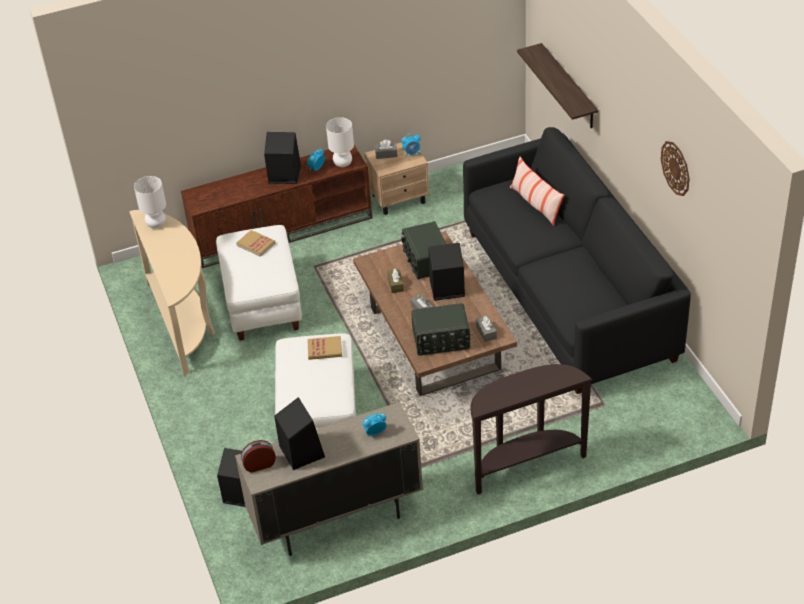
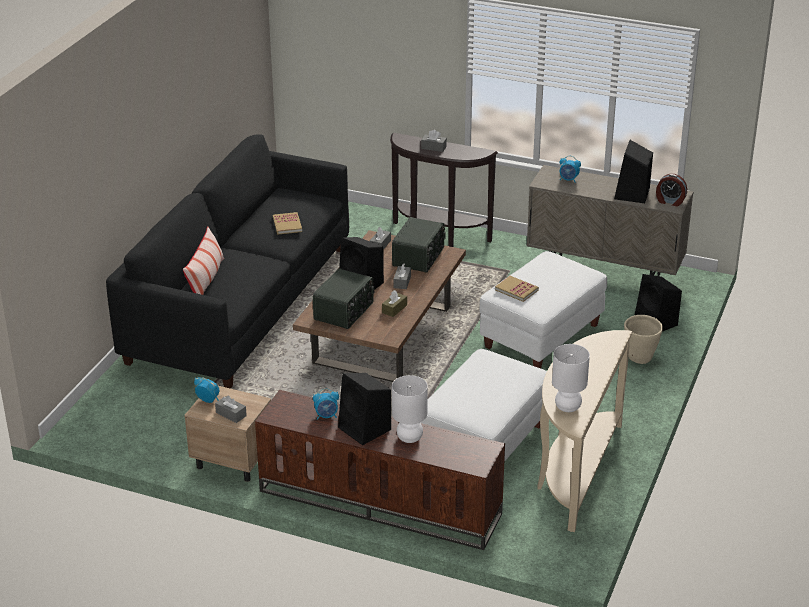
camera: 140 degrees left, 10 degrees down
book [236,230,275,257] -> book moved to [273,212,302,235]
white table lamp [326,117,354,167] -> white table lamp moved to [392,375,428,443]
radio [411,303,470,356] -> radio turned 75 degrees clockwise [392,217,446,273]
shelf [517,43,598,128] -> none
wall clock [661,141,690,196] -> none
none -> grey tissue box [421,130,447,152]
none -> beige planter [624,315,663,364]

